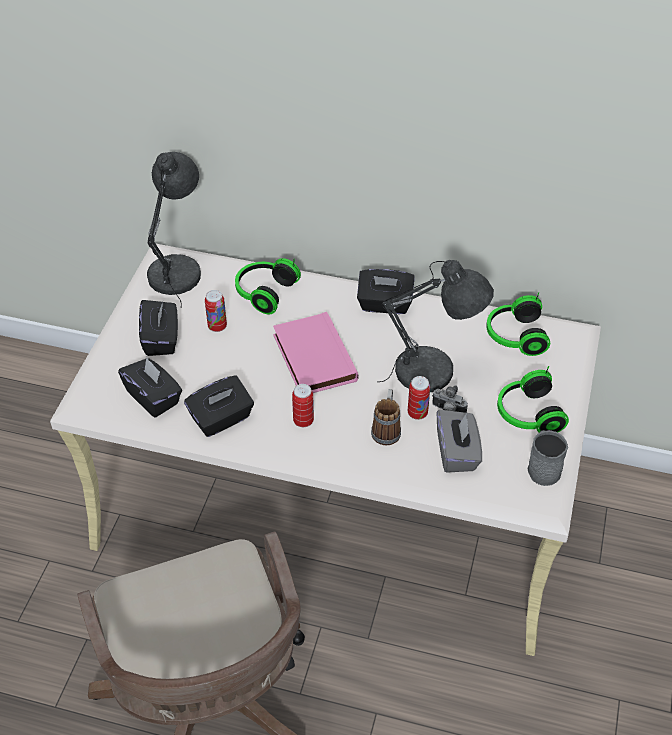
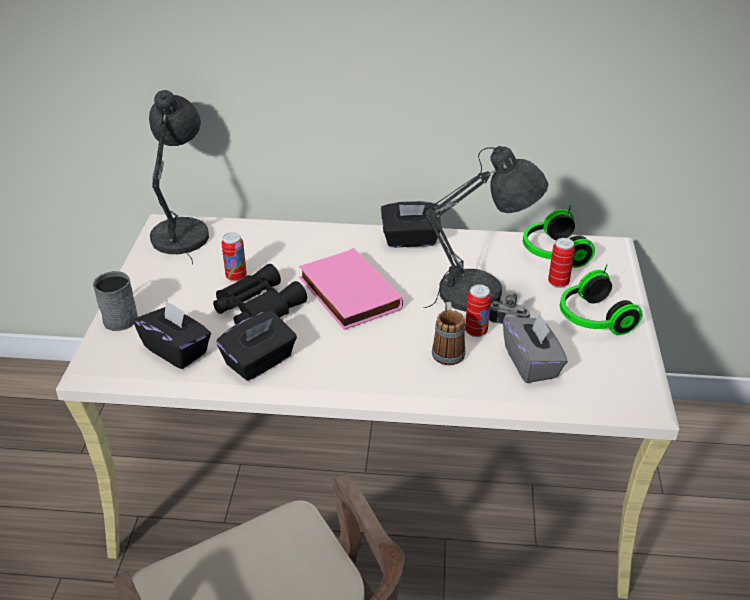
camera: 10 degrees left, 10 degrees down
black tissue box [139,300,178,356] -> none
headphones [235,258,301,314] -> none
can [292,384,314,427] -> can moved to [548,238,575,288]
grey mug [528,430,568,486] -> grey mug moved to [93,271,138,331]
none -> black binoculars [213,264,307,325]

